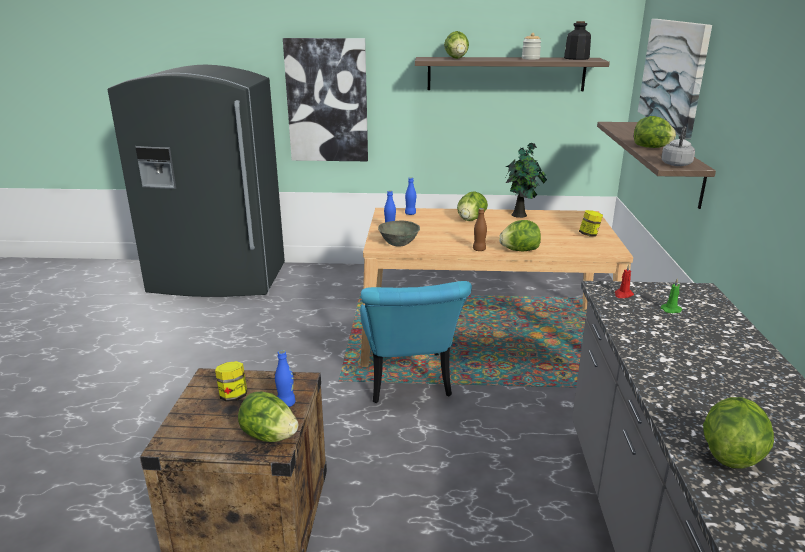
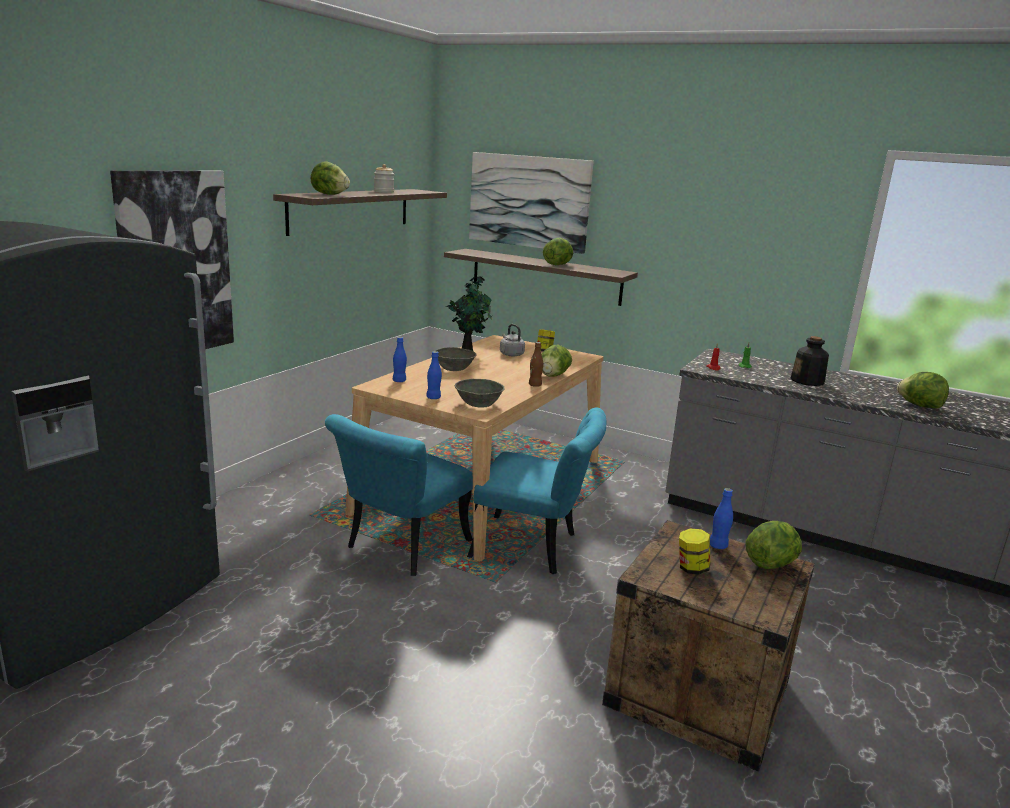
camera: 65 degrees left, 5 degrees down
lettuce [457,191,488,221] -> grey bowl [435,347,477,371]
bottle [564,21,591,60] -> bottle moved to [791,336,829,386]
grey kettle [661,127,695,166] -> grey kettle moved to [500,324,525,356]
none -> turquoise chair [325,414,473,576]

